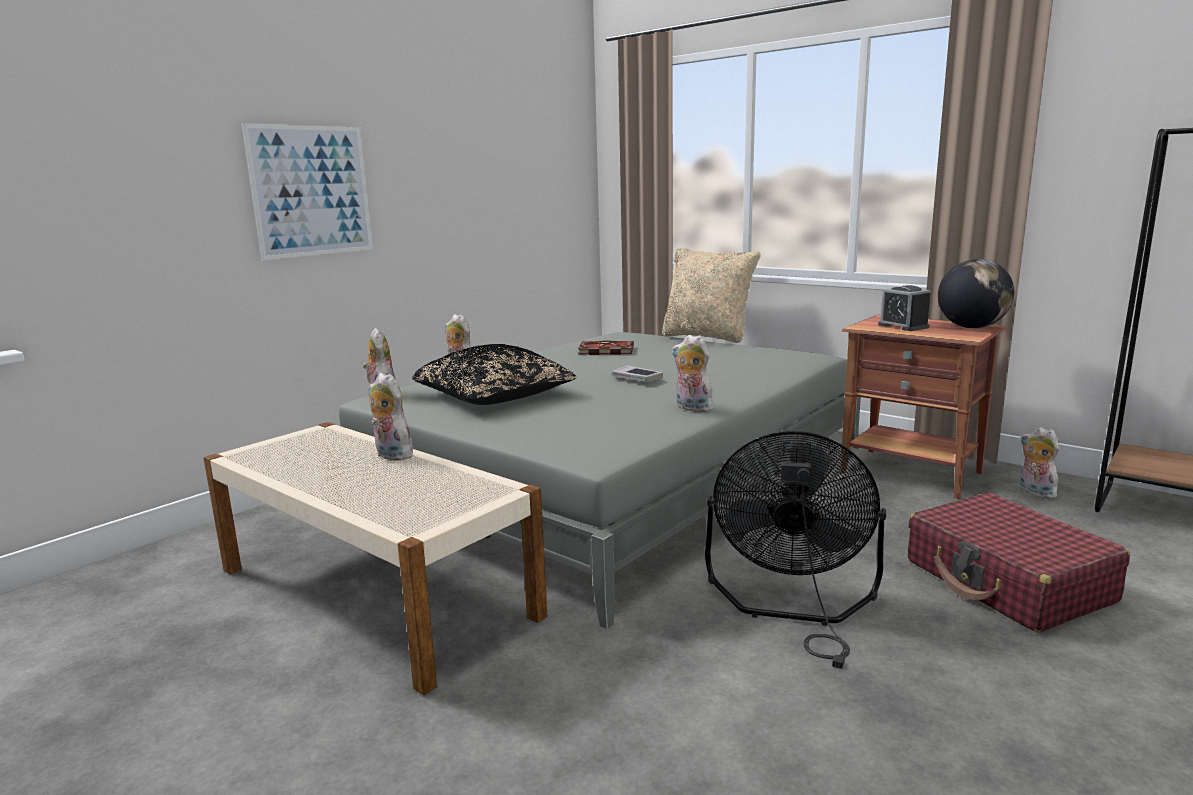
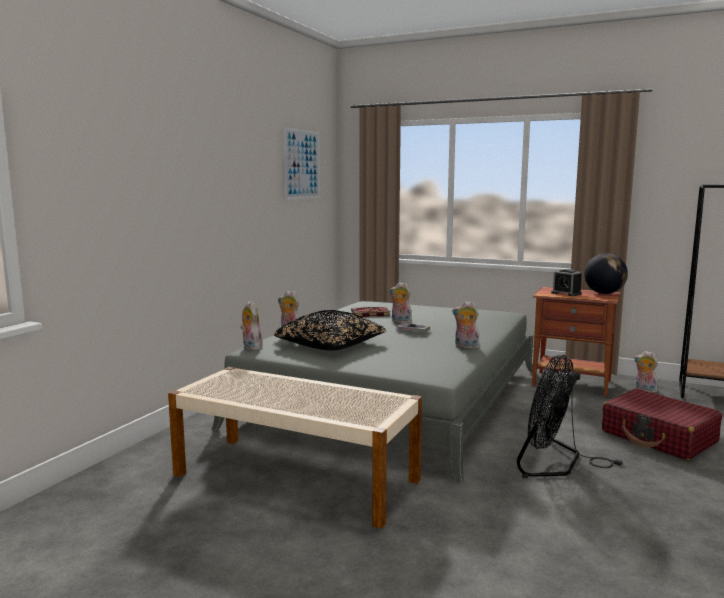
camera: 15 degrees left, 5 degrees down
picture [242,123,373,260] -> picture moved to [283,127,320,200]
plush toy [369,373,413,461] -> plush toy moved to [389,282,412,323]
beige pillow [662,248,761,343] -> none
black fan [705,431,886,669] -> black fan turned 60 degrees counterclockwise [517,355,623,478]

